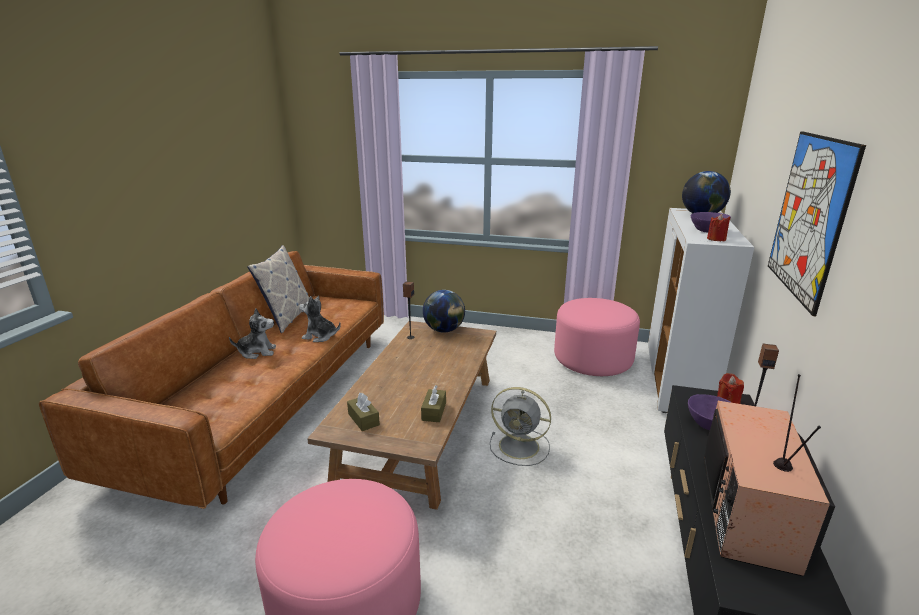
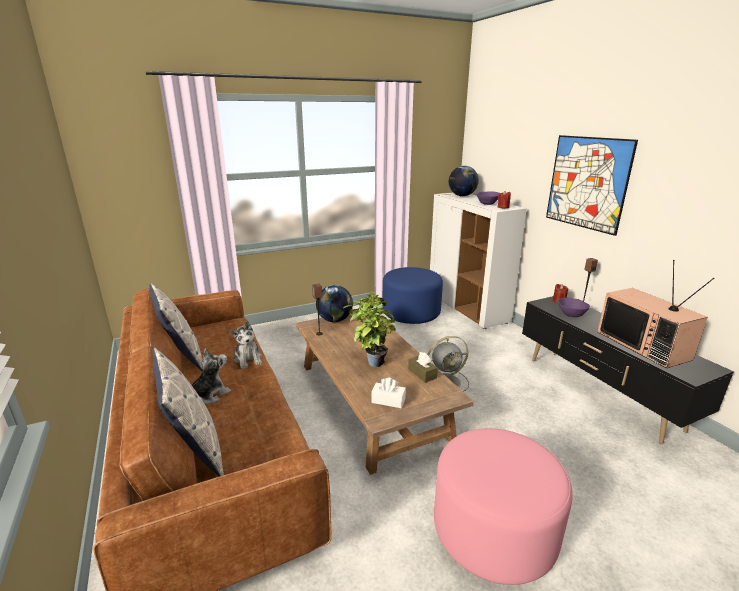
camera: 40 degrees left, 0 degrees up
plush toy [299,296,341,342] -> plush toy turned 90 degrees counterclockwise [230,321,262,369]
brown tissue box [347,393,380,431] -> white tissue box [371,378,406,408]
pink ottoman [554,298,640,376] -> blue ottoman [382,267,443,324]
none -> pillow [152,348,224,477]
none -> potted plant [344,291,397,367]

